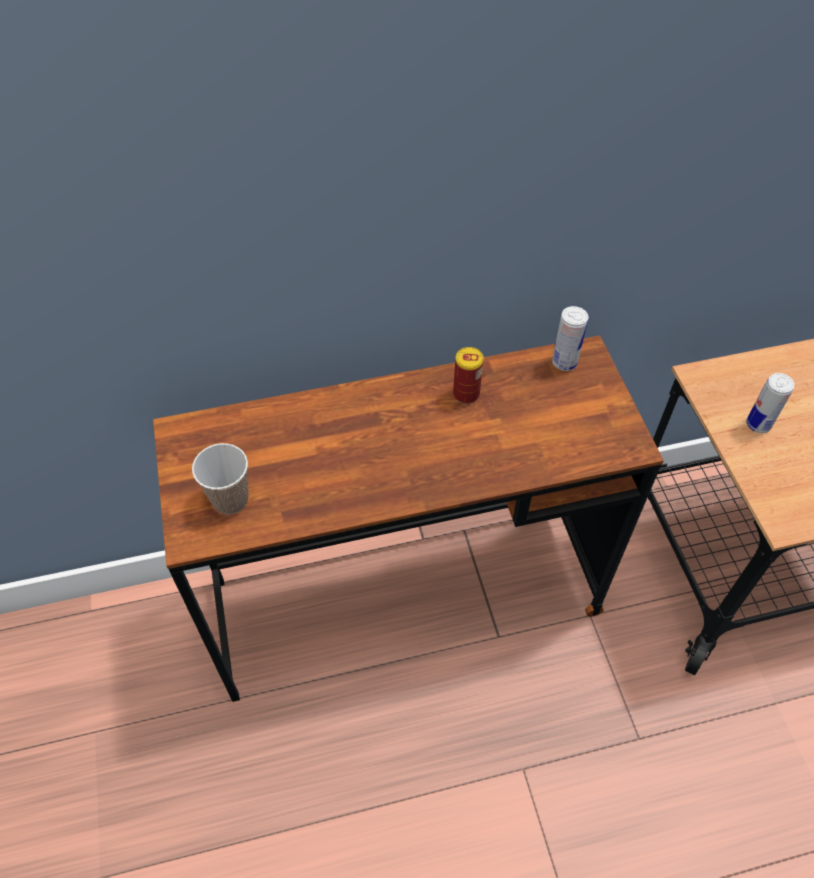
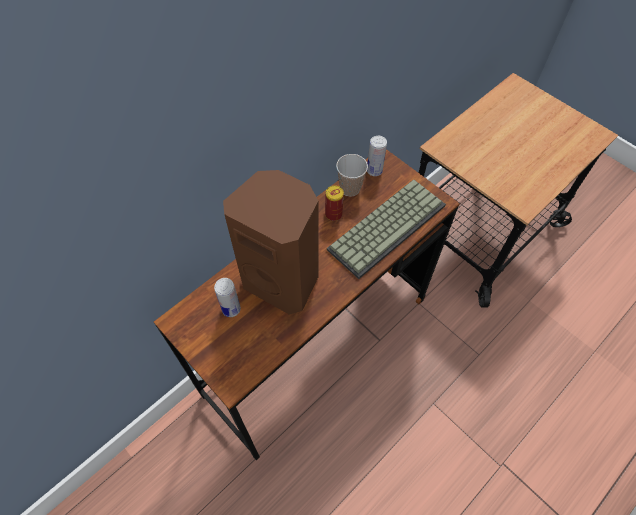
camera: 30 degrees left, 5 degrees up
cup [192,443,249,515] -> cup moved to [336,154,368,197]
can [746,373,794,433] -> can moved to [214,278,241,317]
none -> brown speaker [223,170,318,315]
none -> keyboard [327,179,446,279]

